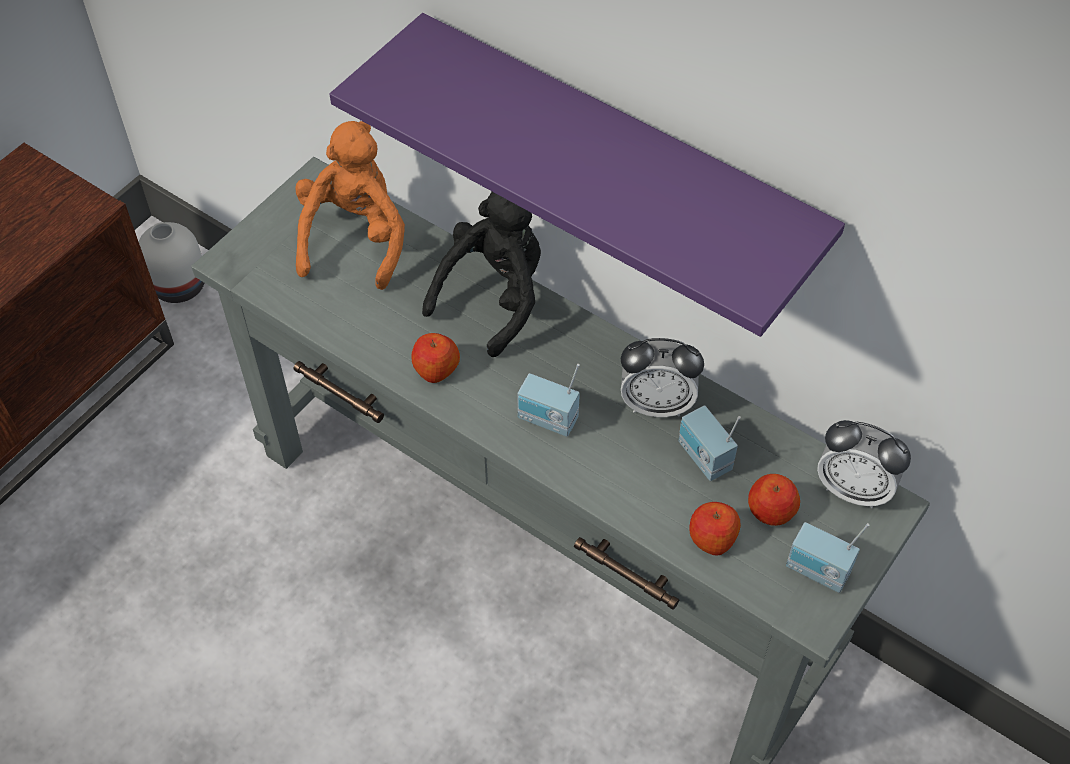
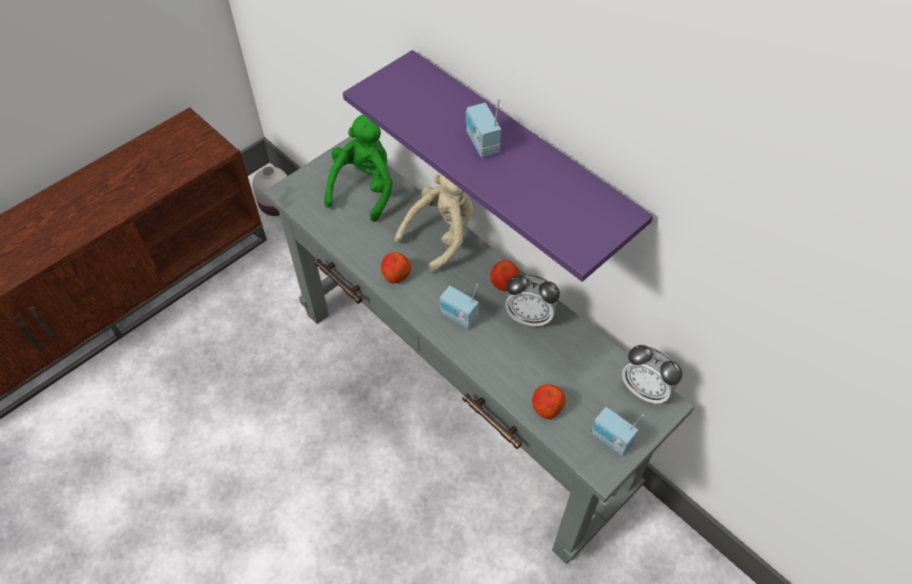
camera: 10 degrees right, 0 degrees up
orange plush toy [295,121,405,290] -> green plush toy [324,115,393,222]
black plush toy [422,192,541,357] -> beige plush toy [395,173,474,273]
radio [679,405,741,481] -> radio moved to [466,99,501,158]
apple [748,474,800,526] -> apple moved to [490,260,520,291]

